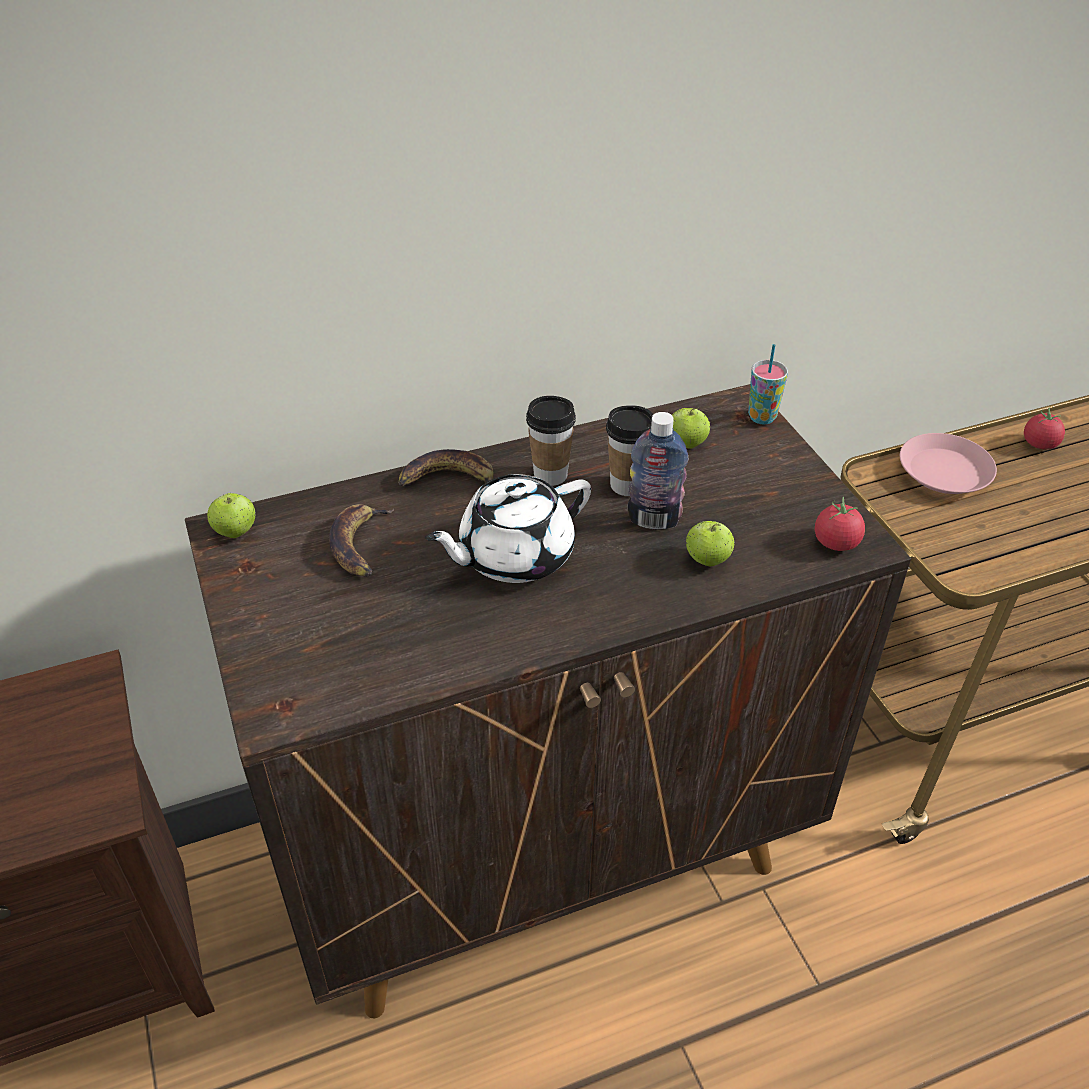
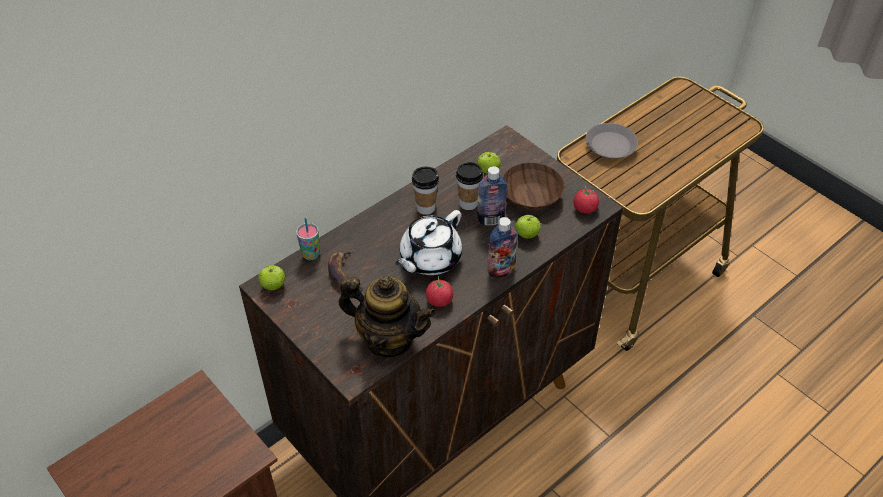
camera: 20 degrees left, 5 degrees up
banana [398,449,494,486] -> none
cup [748,344,788,425] -> cup moved to [296,218,320,261]
pink plate [900,433,997,494] -> grey plate [585,123,638,159]
tomato [1024,408,1065,449] -> tomato moved to [426,276,453,307]
none -> teapot [338,276,436,357]
none -> bottle [487,217,518,278]
none -> brown bowl [503,163,564,209]

